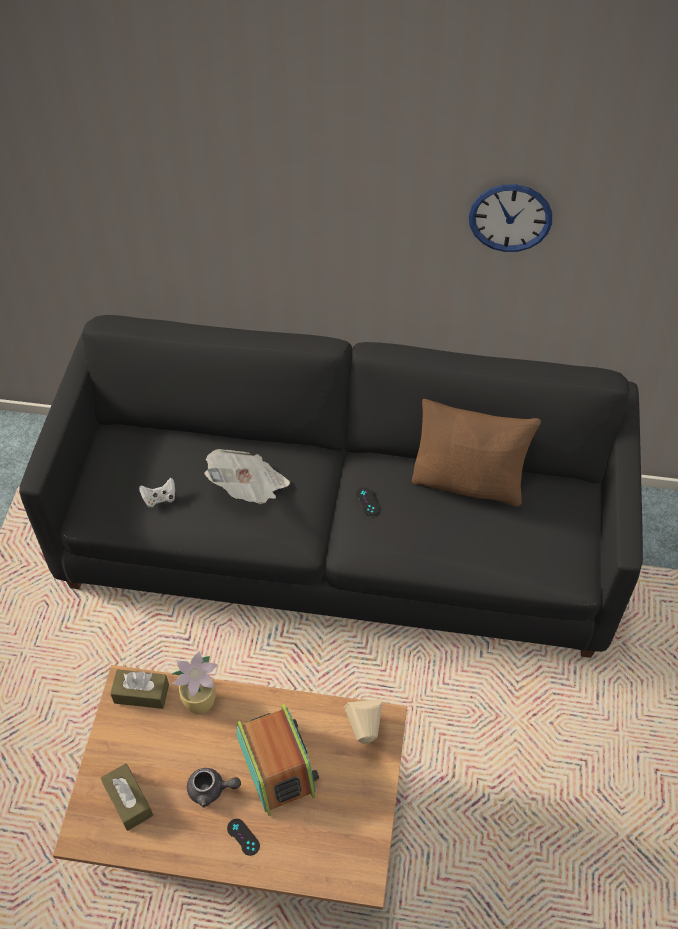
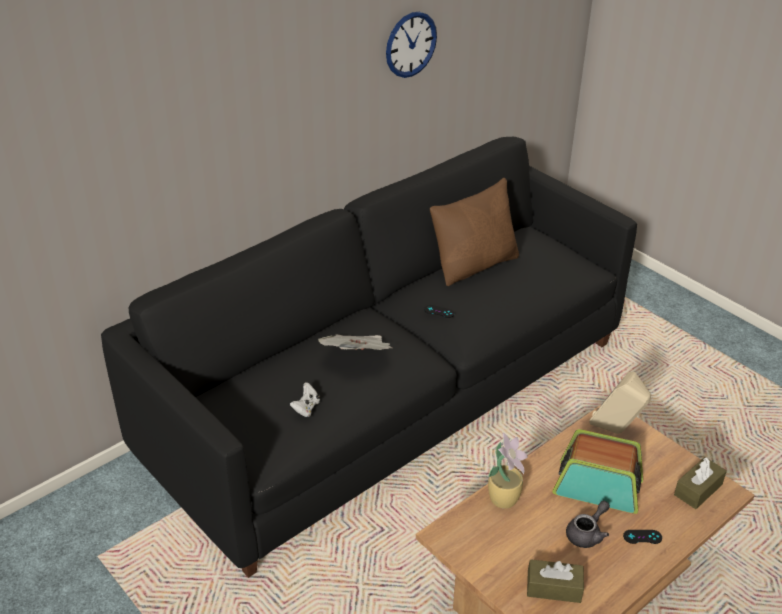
camera: 50 degrees left, 15 degrees down
brown tissue box [110,669,169,709] -> brown tissue box moved to [674,457,727,509]

